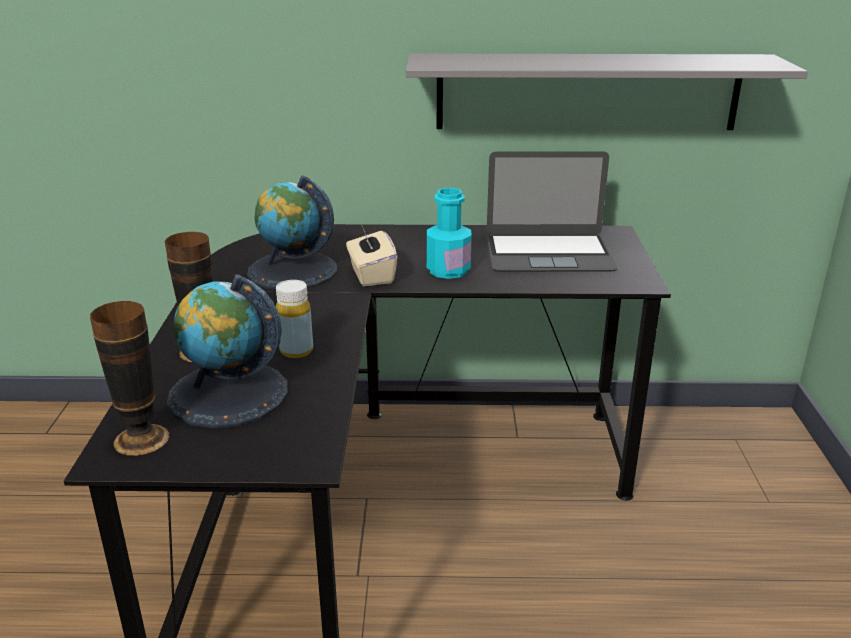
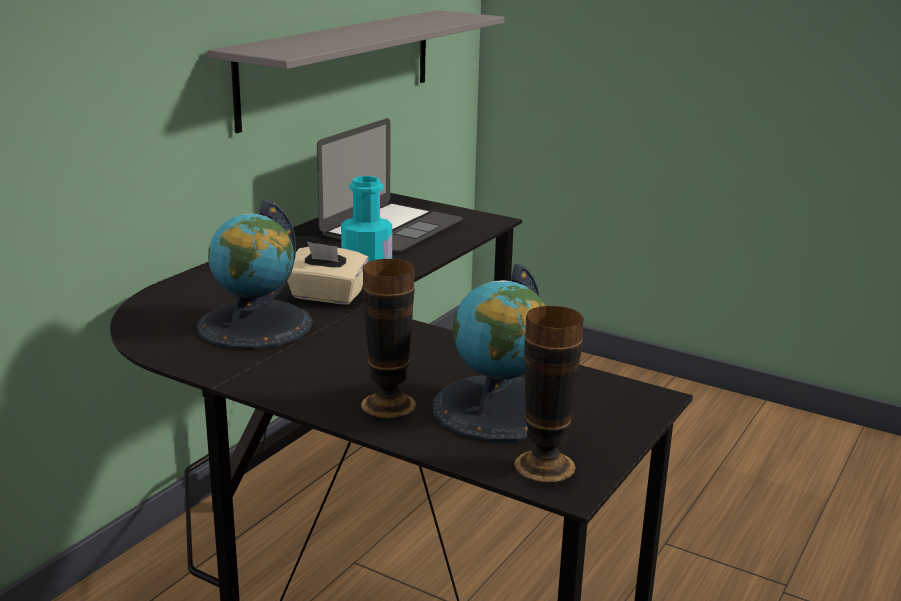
camera: 60 degrees left, 5 degrees down
yellow bottle [276,280,313,358] -> none

